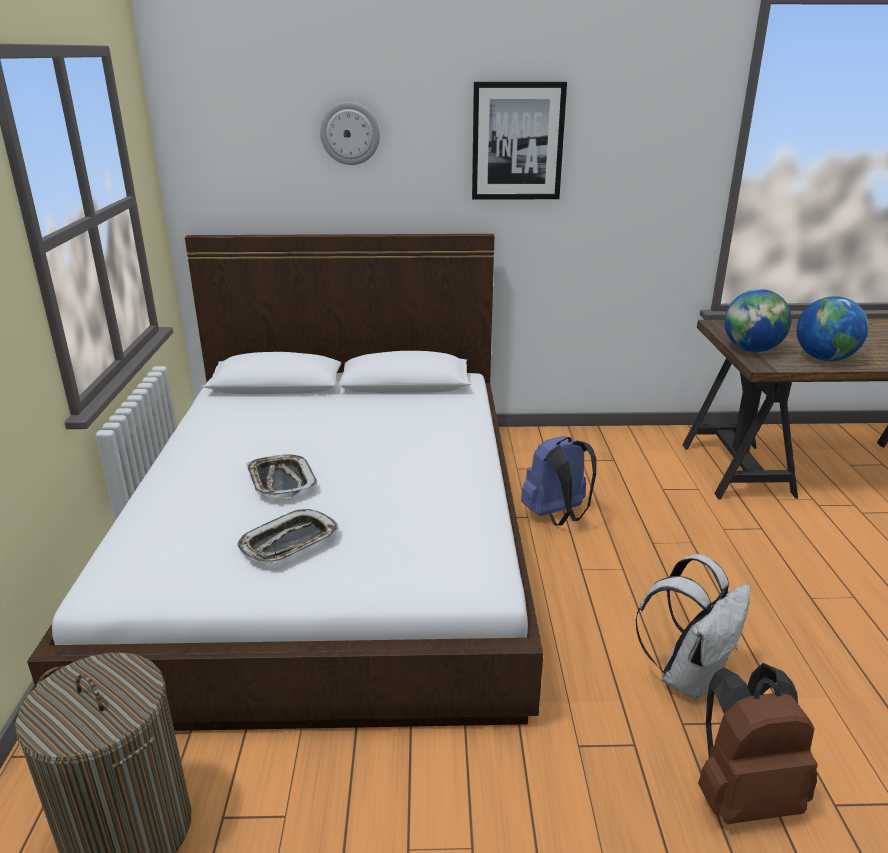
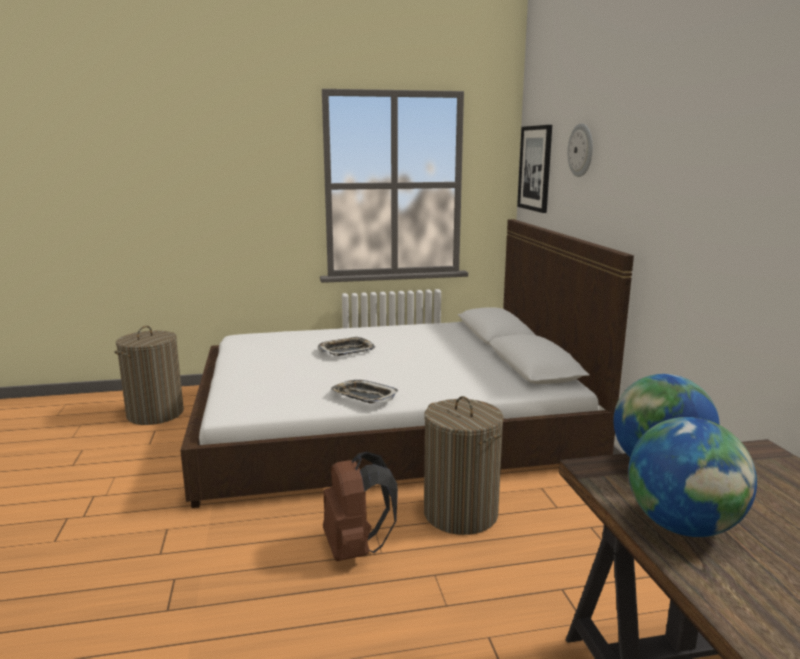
camera: 80 degrees right, 10 degrees down
tray [237,509,338,563] -> tray moved to [330,380,399,403]
picture [472,82,567,200] -> picture moved to [517,125,552,213]
blue backpack [521,436,596,526] -> laundry basket [424,396,504,535]
white backpack [635,554,751,699] -> none
brown backpack [698,663,818,824] -> brown backpack moved to [323,451,398,561]

